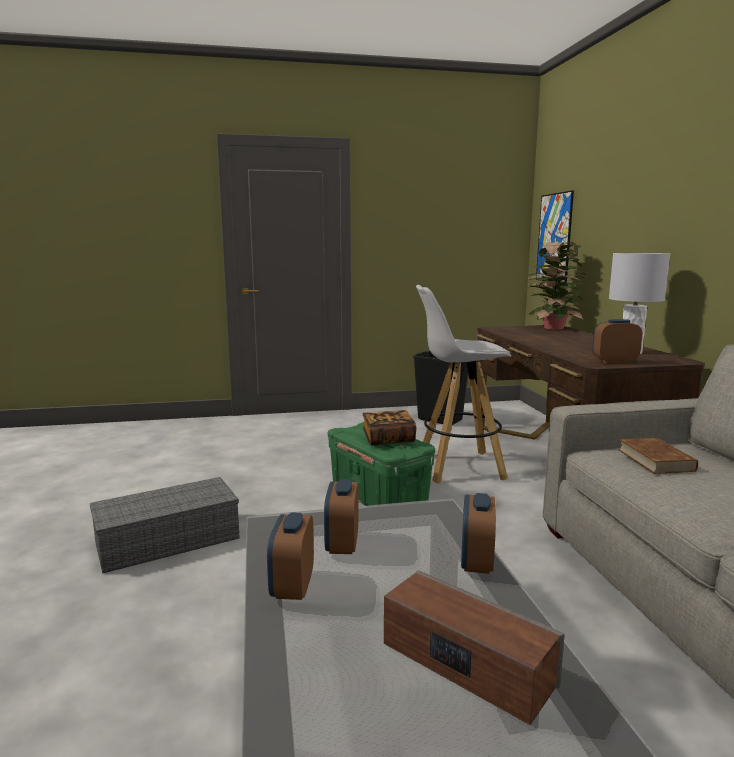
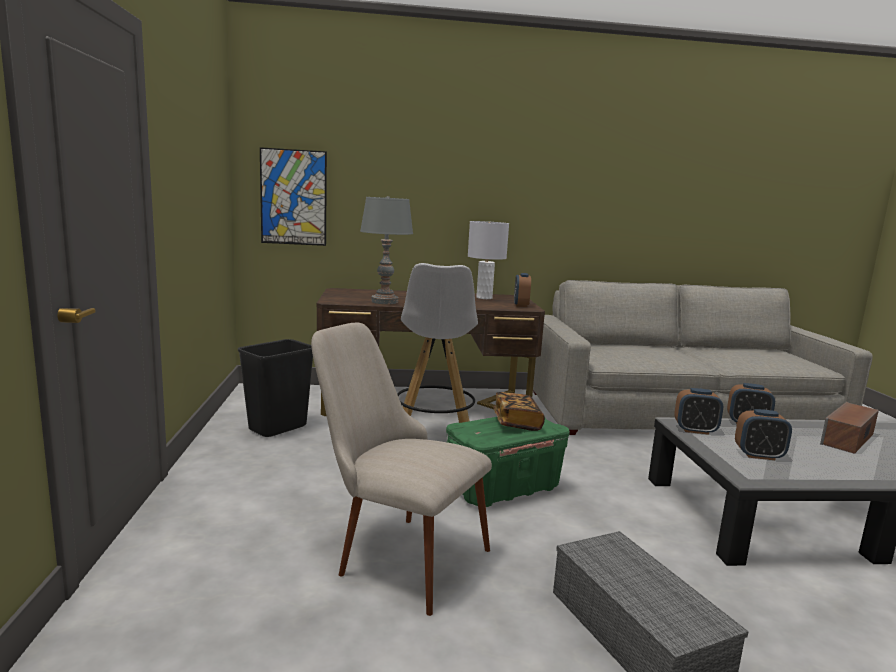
camera: 85 degrees left, 0 degrees up
alarm clock [267,513,314,600] -> alarm clock moved to [674,388,723,435]
potted plant [526,242,587,330] -> none
brown book [618,438,698,474] -> none
none -> beige chair [311,323,492,616]
none -> grey table lamp [360,196,413,304]

